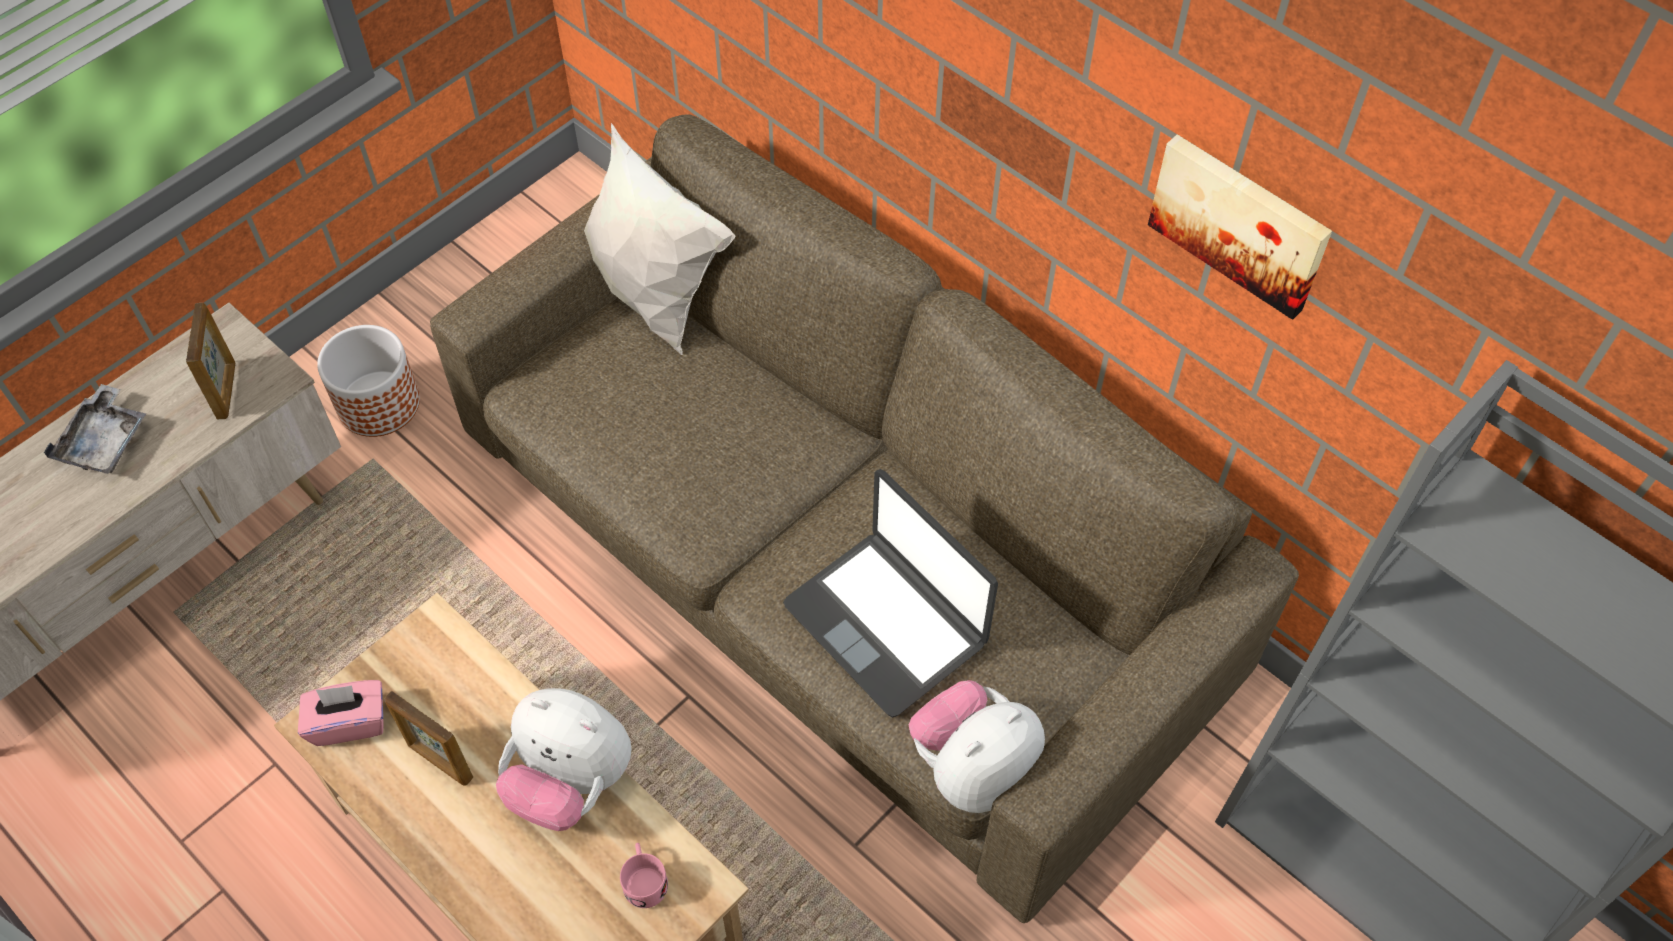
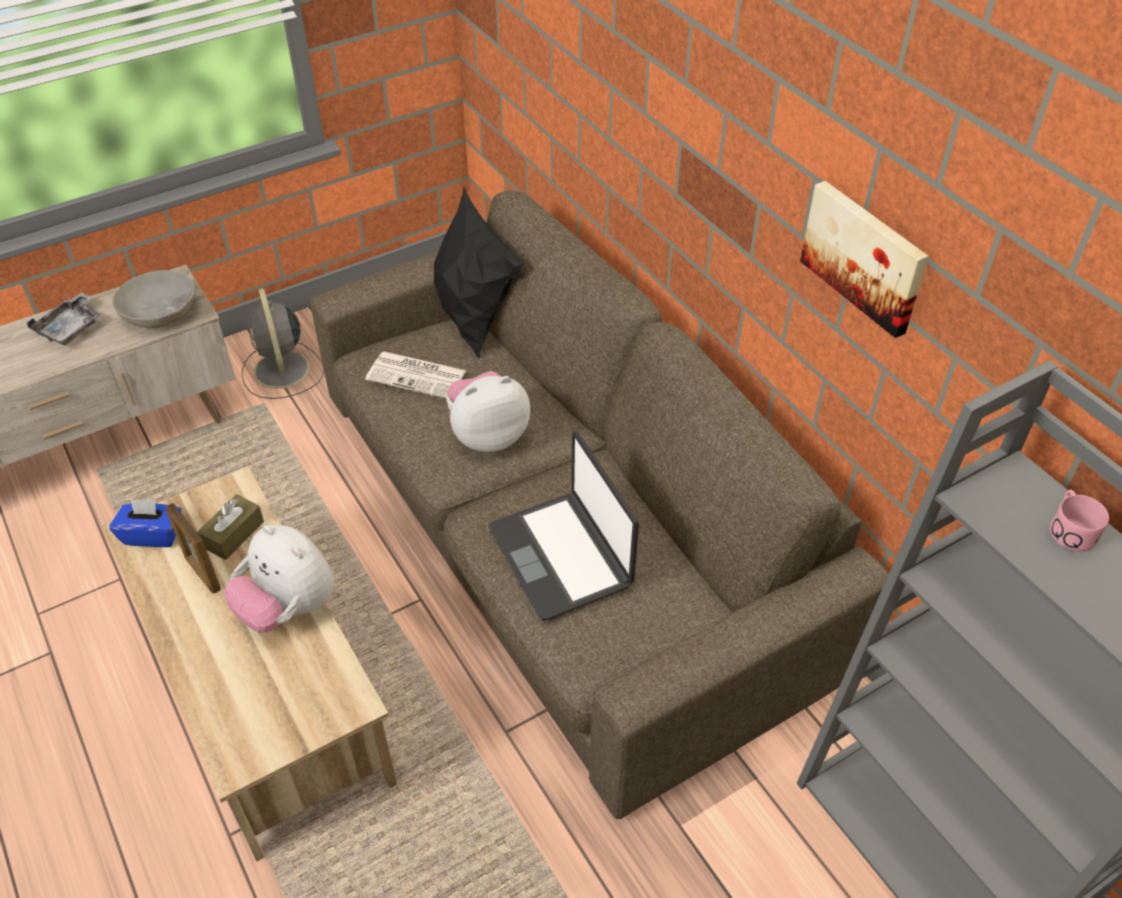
camera: 15 degrees right, 10 degrees down
picture frame [186,303,235,420] -> grey bowl [113,270,195,328]
pink tissue box [298,680,383,746] -> blue tissue box [109,499,181,547]
planter [317,325,420,437] -> grey fan [241,288,324,399]
white pillow [584,123,735,355] -> black pillow [434,187,523,359]
pink mug [620,843,668,908] -> pink mug moved to [1050,490,1109,552]
plush toy [909,680,1045,813] -> plush toy moved to [447,371,530,452]
none -> brown tissue box [197,494,264,560]
none -> newspaper [365,352,467,399]

